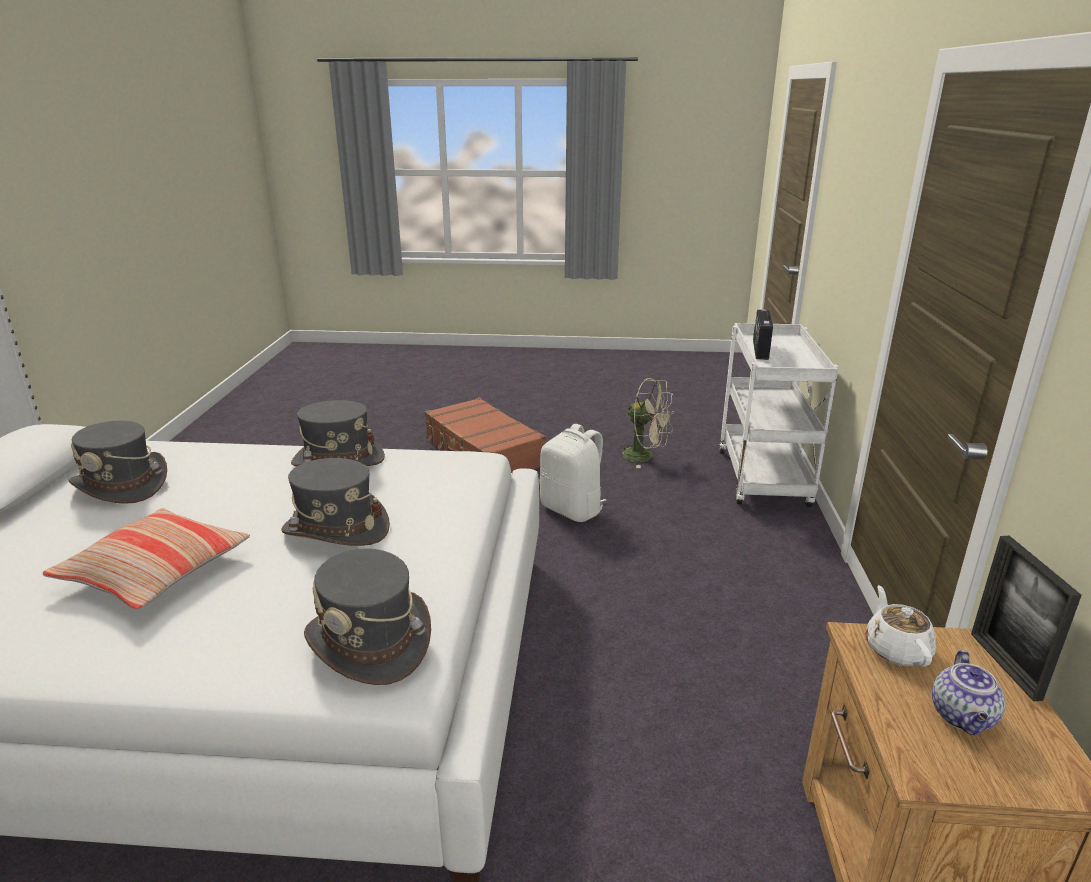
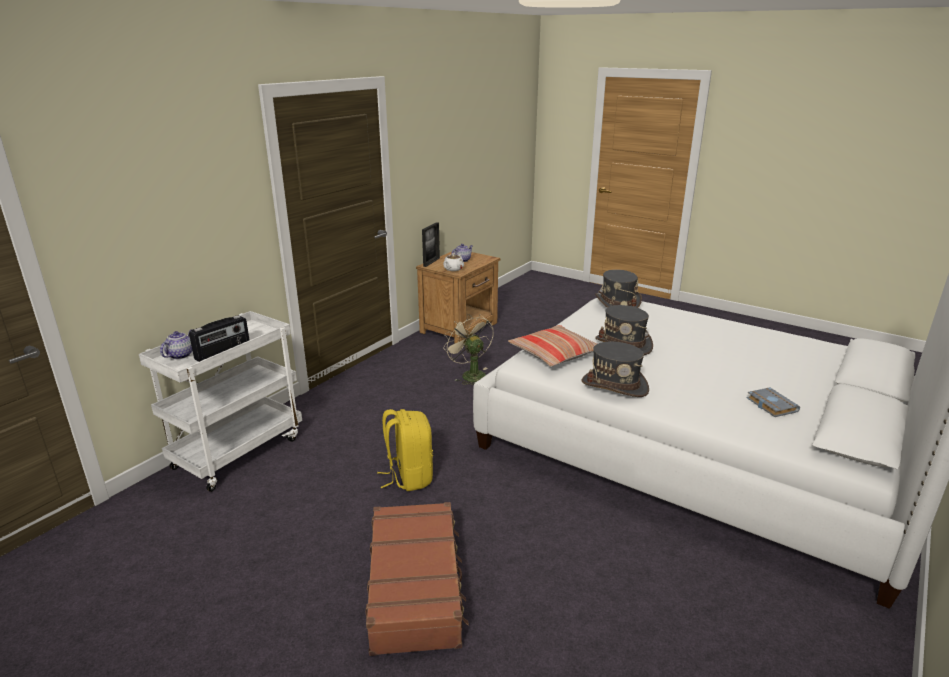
camera: 150 degrees left, 0 degrees up
pillow [43,508,250,609] -> pillow moved to [508,325,597,367]
grey hat [69,421,167,504] -> grey book [746,387,800,417]
white backpack [539,424,606,522] -> yellow backpack [377,409,433,491]
beige fan [618,378,675,468] -> beige fan moved to [443,314,493,385]
none -> teapot [160,329,193,359]

